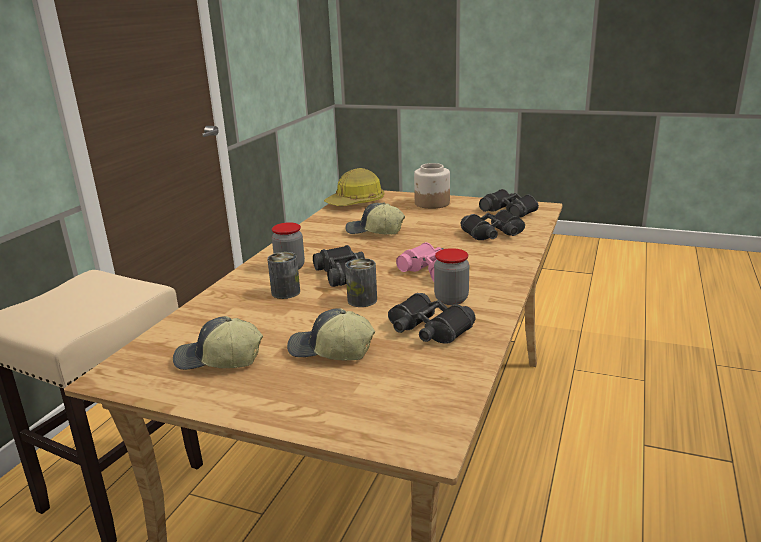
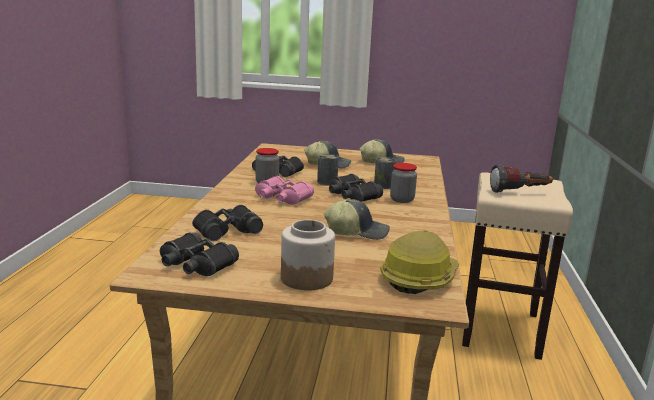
camera: 165 degrees right, 5 degrees down
none -> flashlight [490,165,553,193]

